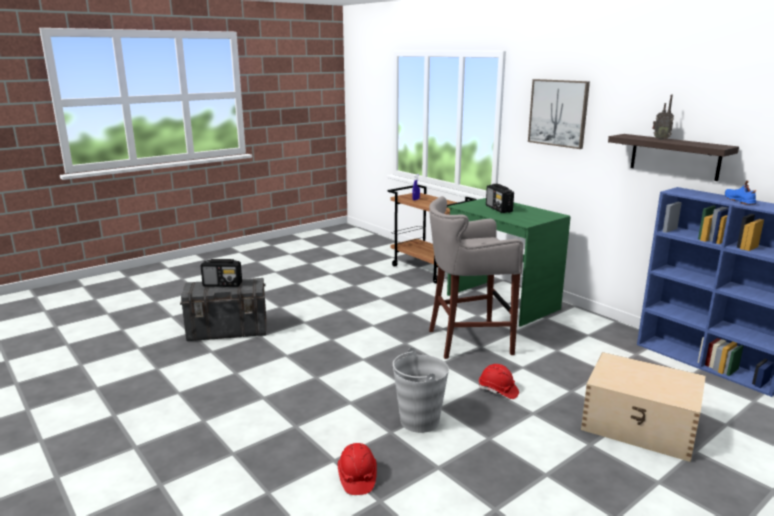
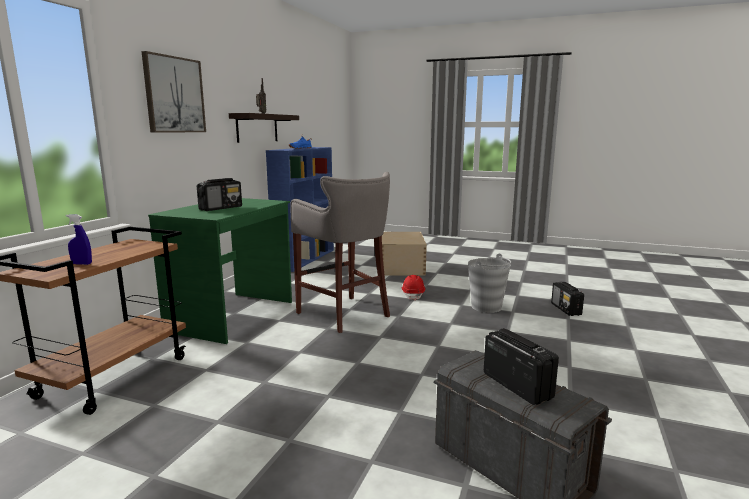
camera: 120 degrees left, 5 degrees down
red hard hat [338,443,377,495] -> radio [551,282,584,316]

